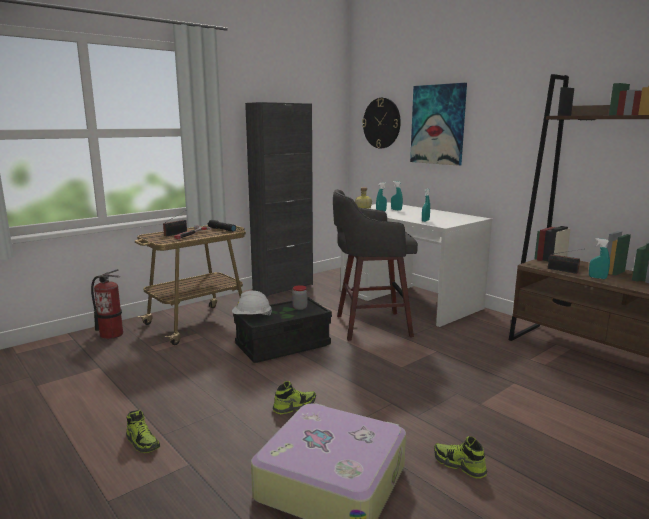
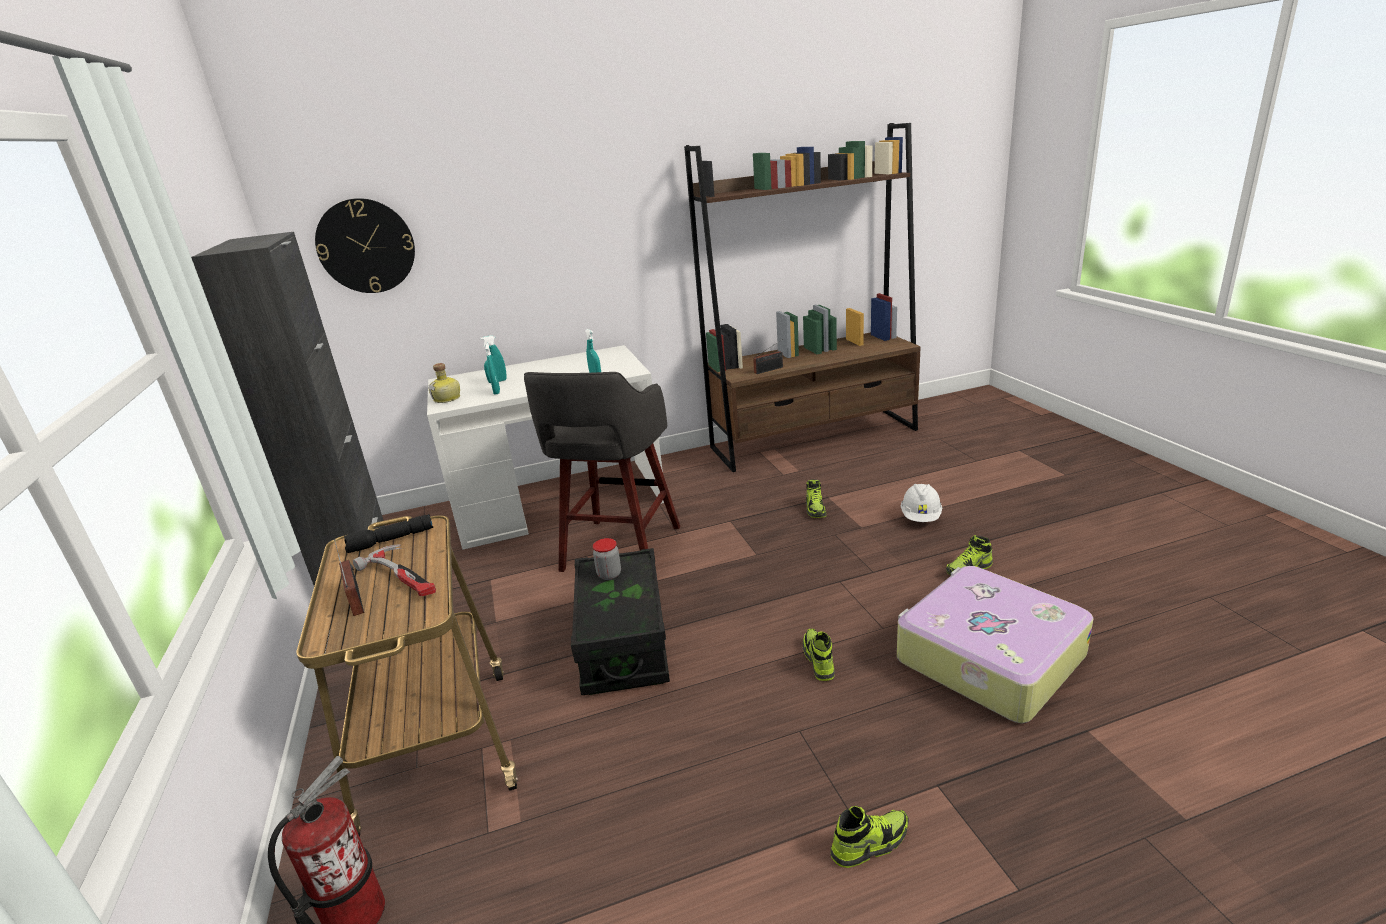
camera: 65 degrees left, 10 degrees up
white hard hat [232,291,272,316] -> white hard hat moved to [901,484,942,522]
picture [410,83,467,166] -> none
turquoise spray bottle [589,238,610,279] -> none
none -> shoe [806,479,826,518]

